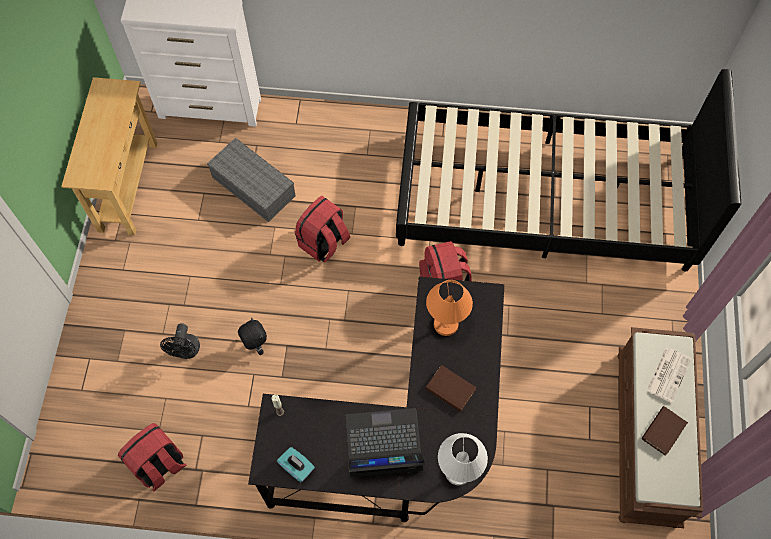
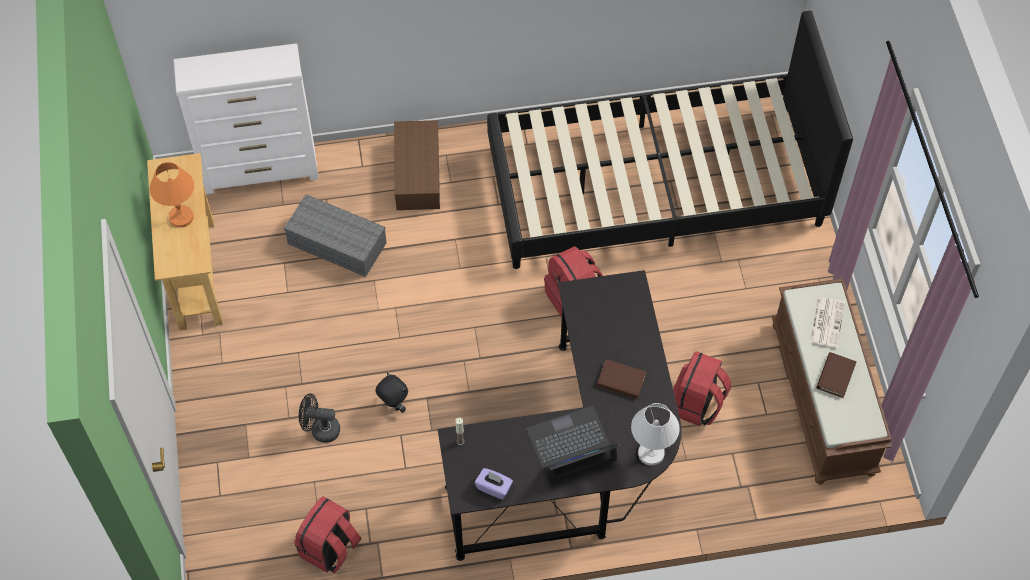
camera: 15 degrees left, 5 degrees down
black fan [160,323,200,359] -> black fan turned 105 degrees clockwise [299,393,340,443]
turquoise tissue box [277,447,315,482] -> purple tissue box [475,468,513,500]
red backpack [295,196,350,262] -> red backpack moved to [673,351,731,426]
orange table lamp [426,280,473,336] -> orange table lamp moved to [150,162,194,228]
none -> brown storage box [394,120,440,210]

